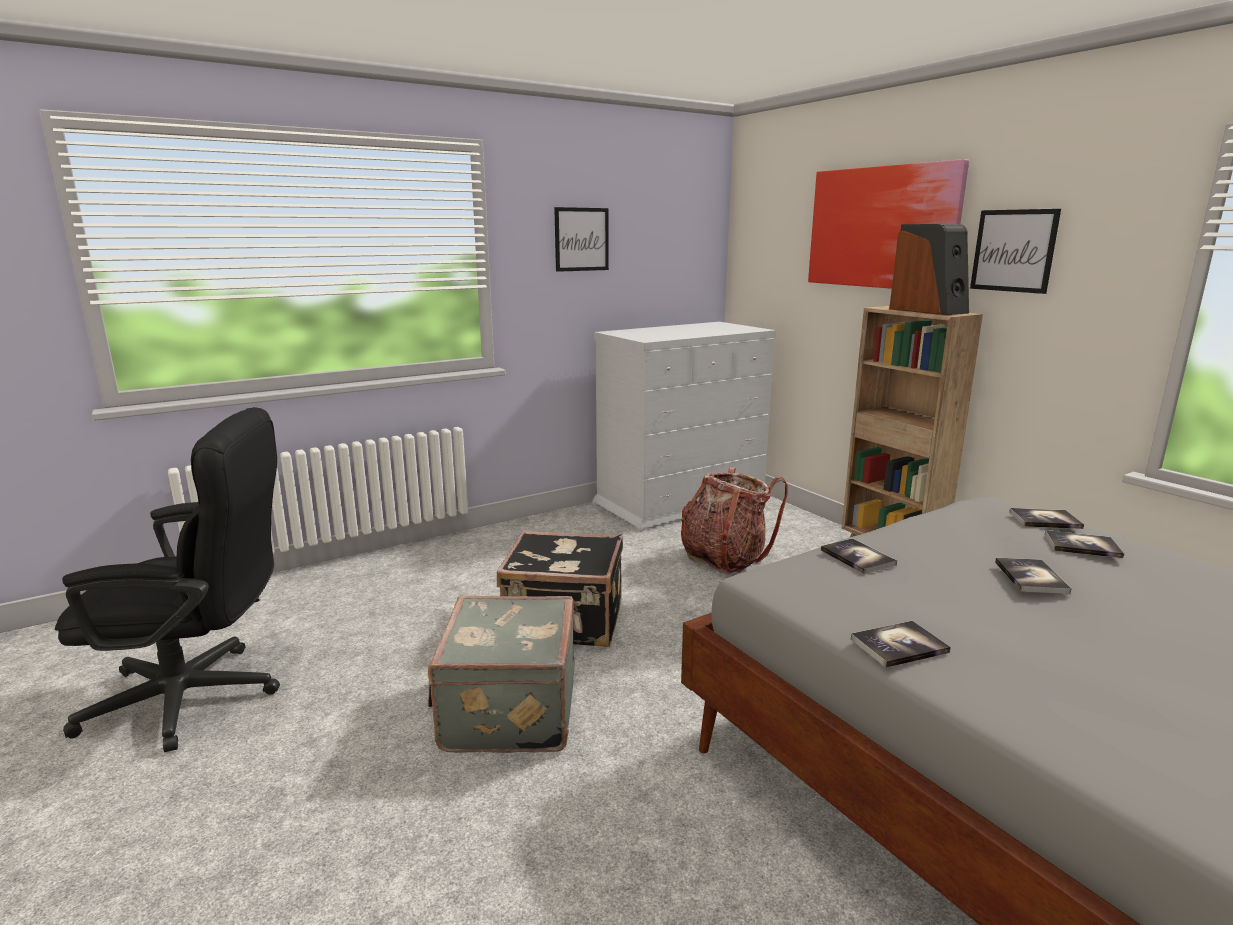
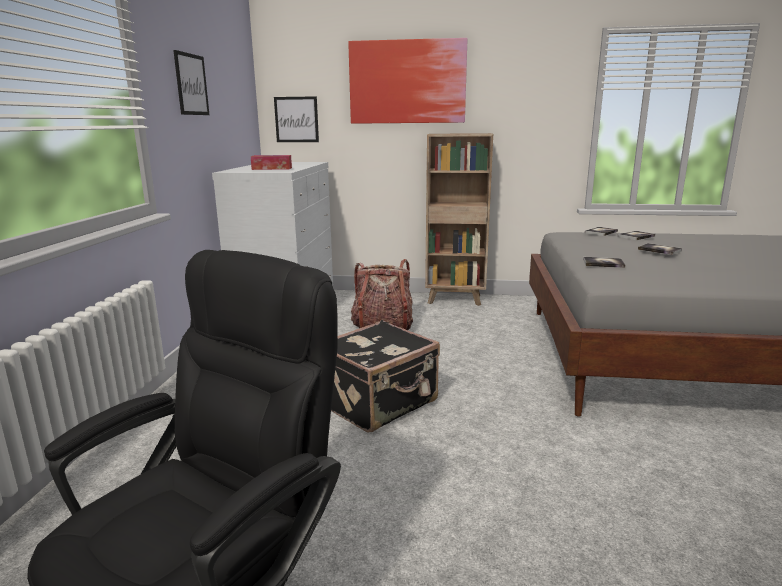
camera: 50 degrees left, 0 degrees up
grey suitcase [428,596,575,753] -> none
book [851,621,951,668] -> none
speaker [889,224,969,315] -> none
picture [970,209,1061,294] -> picture moved to [274,96,319,142]
none -> tissue box [251,155,292,170]

